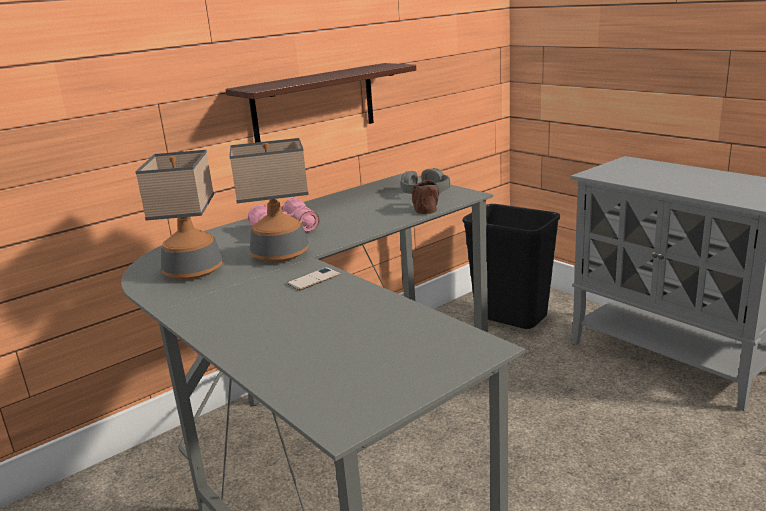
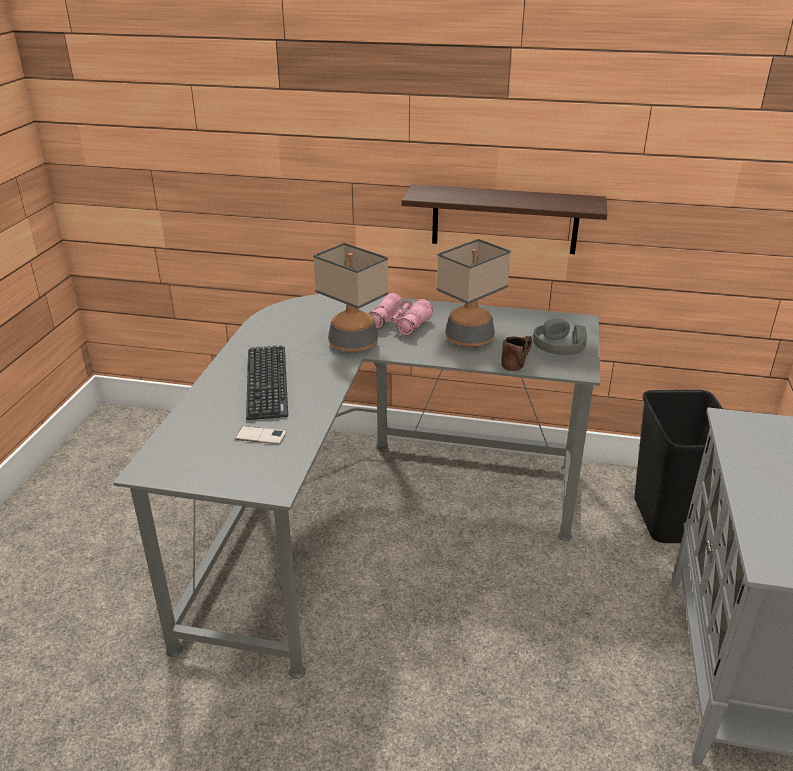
camera: 50 degrees right, 10 degrees up
table lamp [135,150,223,280] -> table lamp moved to [436,239,511,347]
phone [287,267,341,290] -> phone moved to [235,426,287,444]
none -> keyboard [246,345,288,420]

